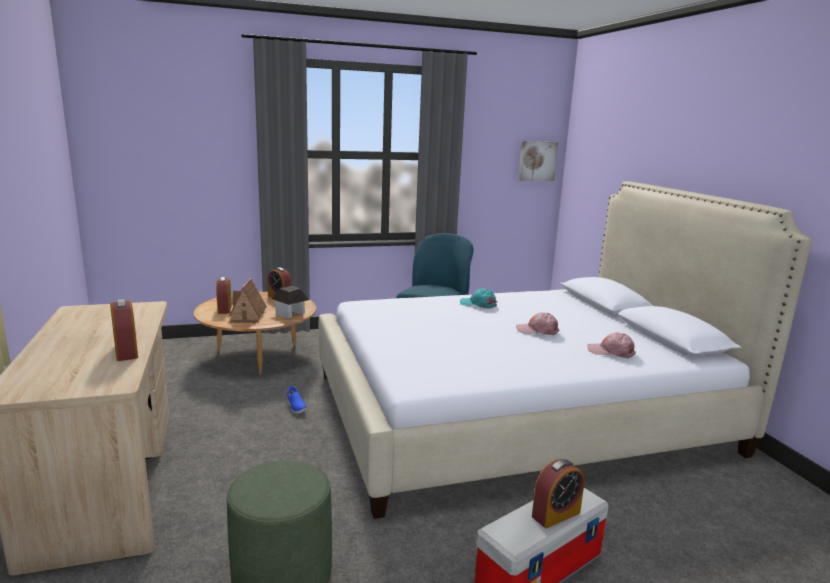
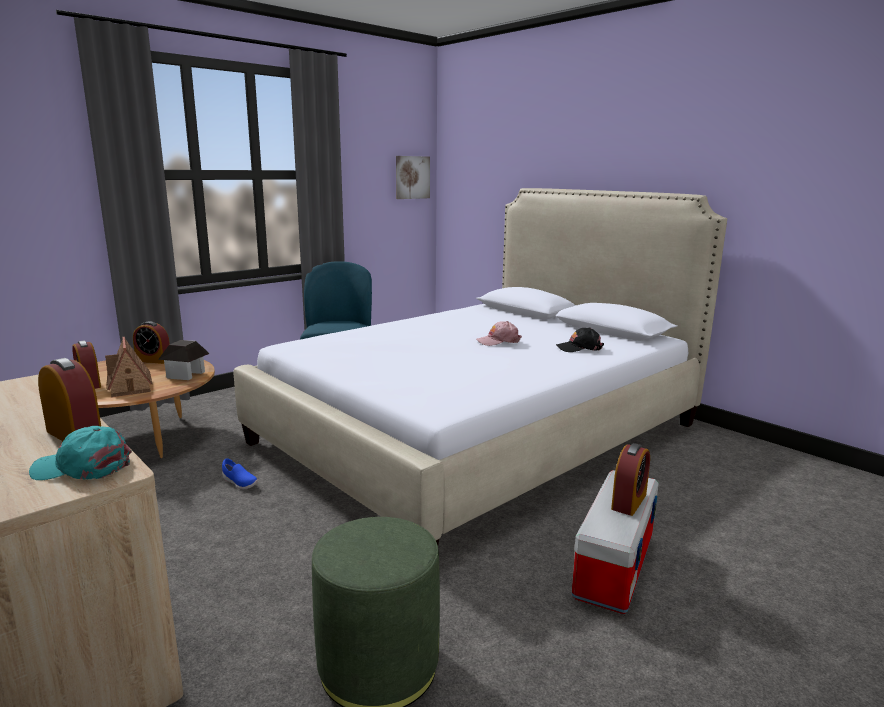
camera: 25 degrees left, 0 degrees up
turquoise cap [460,289,497,309] -> turquoise cap moved to [29,426,132,480]
pink cap [587,332,636,358] -> black cap [556,328,604,352]

